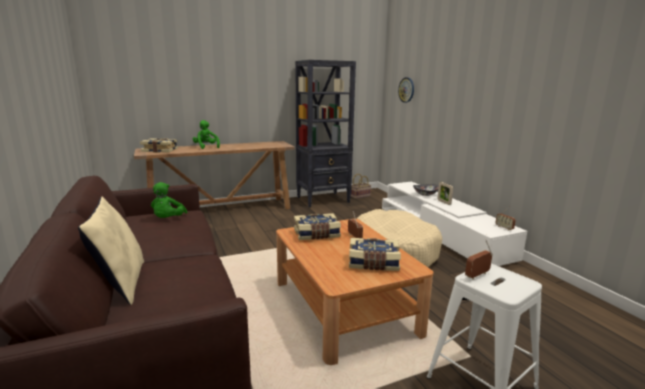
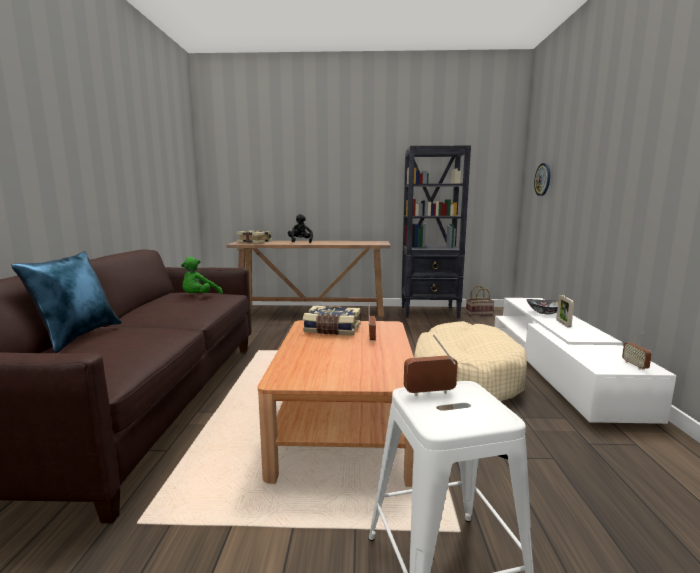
camera: 25 degrees right, 5 degrees down
beige pillow [78,197,144,305] -> blue pillow [11,251,122,353]
green plush toy [193,120,220,149] -> black plush toy [288,214,313,243]
book [349,238,401,271] -> none

